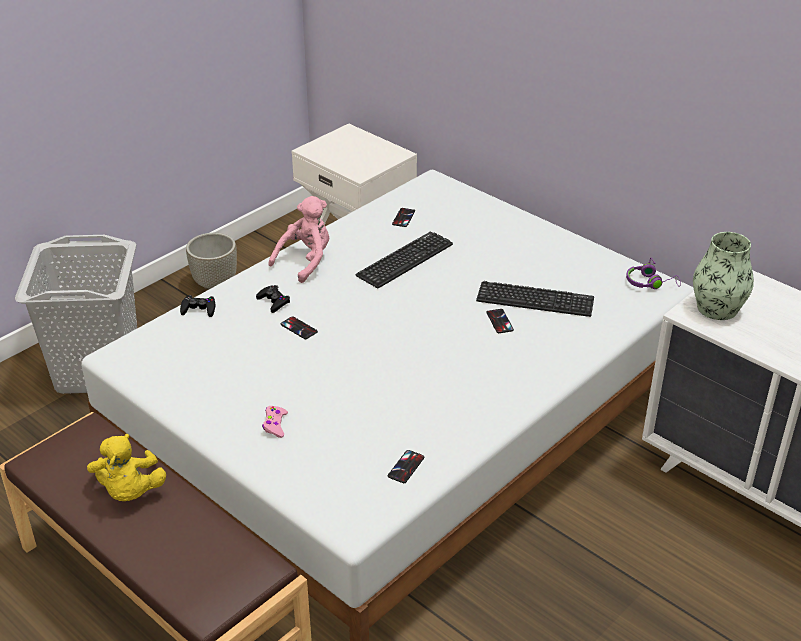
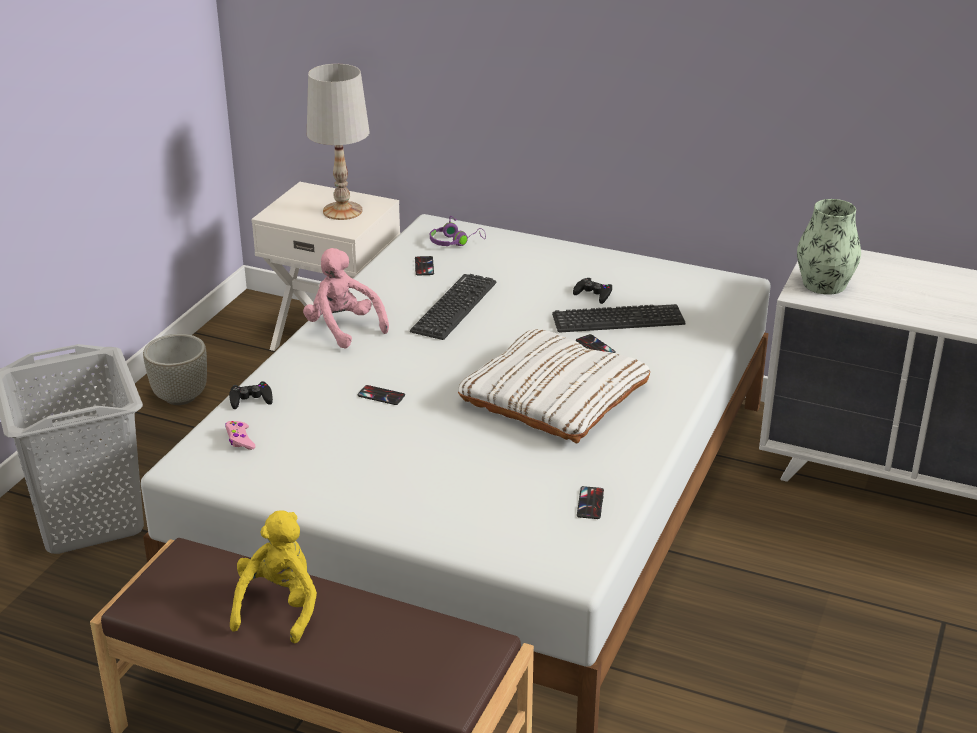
camera: 20 degrees left, 5 degrees down
yellow plush toy [87,434,166,501] -> yellow plush toy turned 135 degrees counterclockwise [230,510,317,643]
black game controller [256,285,290,313] -> black game controller moved to [573,278,612,304]
pink game controller [262,406,288,438] -> pink game controller moved to [225,421,255,450]
pink plush toy [268,196,329,283] -> pink plush toy turned 60 degrees counterclockwise [303,248,389,349]
purple headphones [626,258,680,289] -> purple headphones moved to [430,216,486,246]
none -> white table lamp [307,64,369,220]
none -> white pillow [458,329,650,443]

